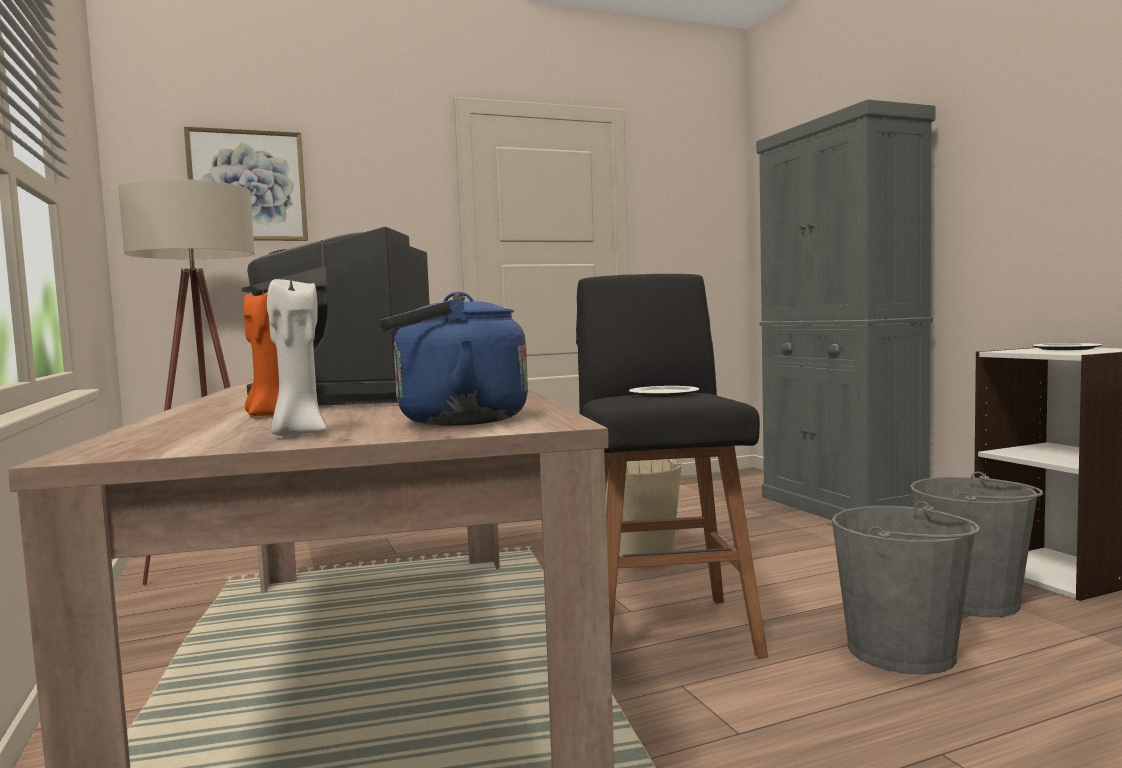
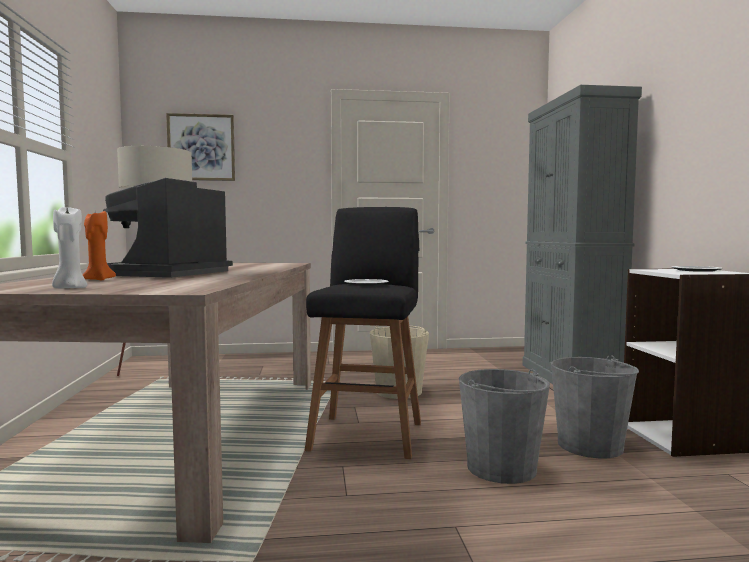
camera: 15 degrees right, 0 degrees up
blue kettle [380,292,528,426] -> none

